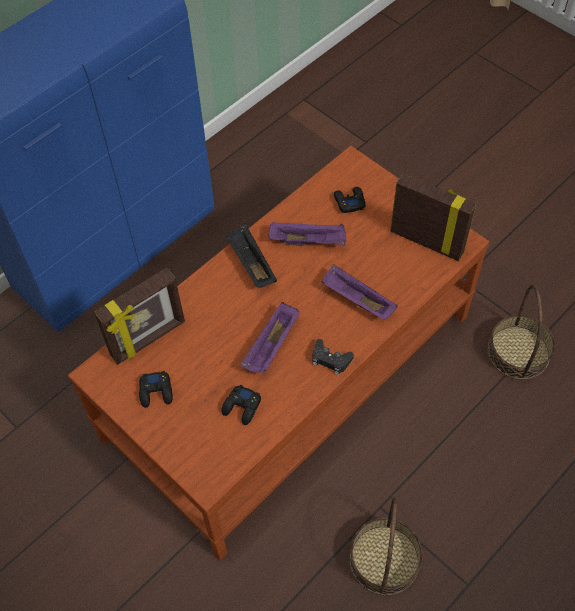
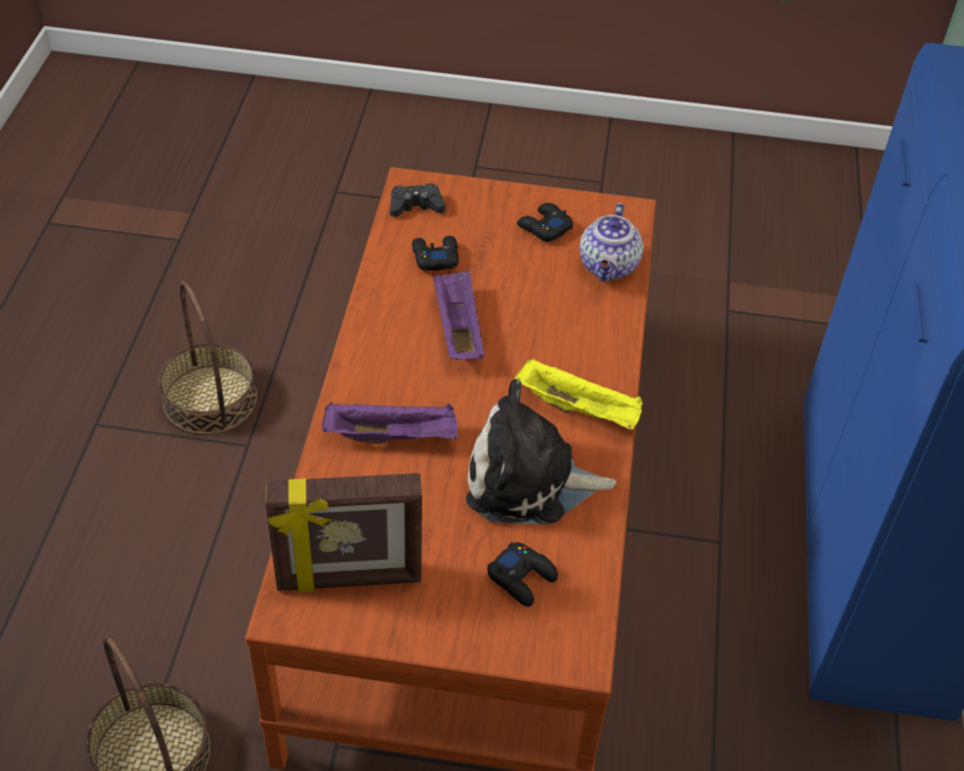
camera: 140 degrees right, 10 degrees down
picture frame [94,267,185,364] -> teapot [580,203,643,282]
black tray [226,223,277,288] -> yellow tray [515,358,643,430]
purple tray [268,222,346,246] -> plush toy [466,379,616,525]
black game controller [313,339,354,375] -> black game controller moved to [390,183,445,217]

